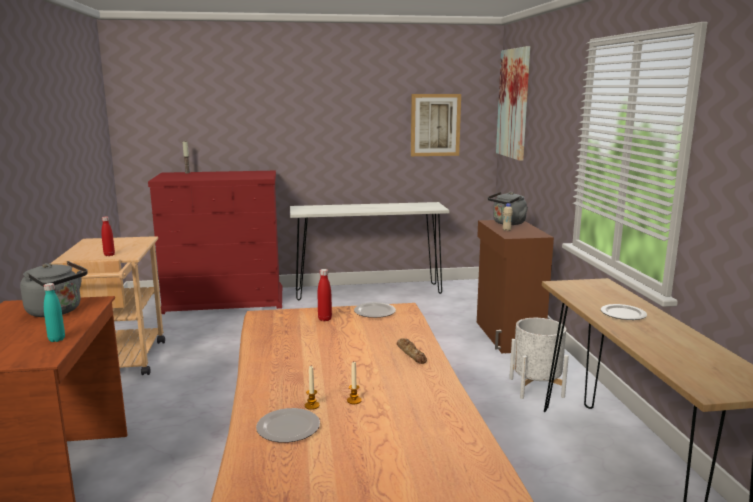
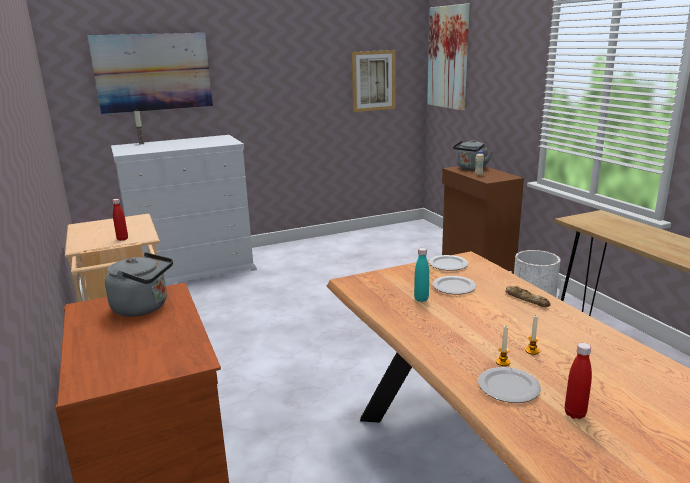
camera: 15 degrees left, 5 degrees up
turquoise bottle [44,283,65,342] -> turquoise bottle moved to [414,248,429,302]
red dresser [148,171,283,314] -> white dresser [111,135,257,284]
white console table [290,202,450,300] -> none
red bottle [318,269,332,321] -> red bottle moved to [565,343,592,419]
plate [601,304,647,320] -> plate moved to [432,276,476,294]
none -> picture [88,33,213,114]

